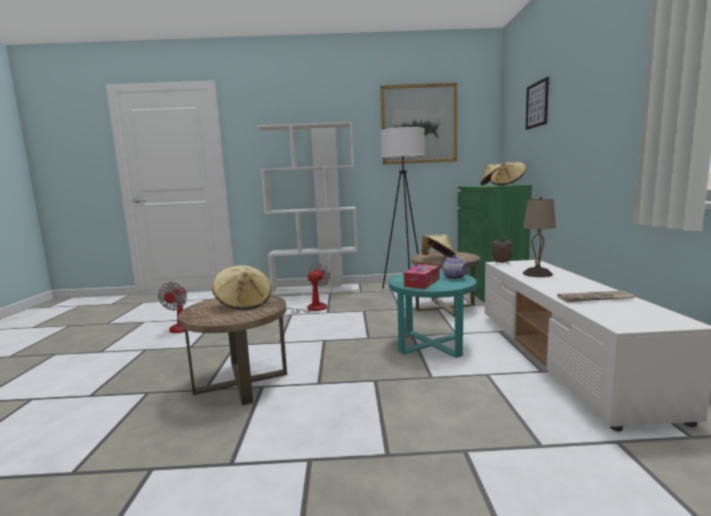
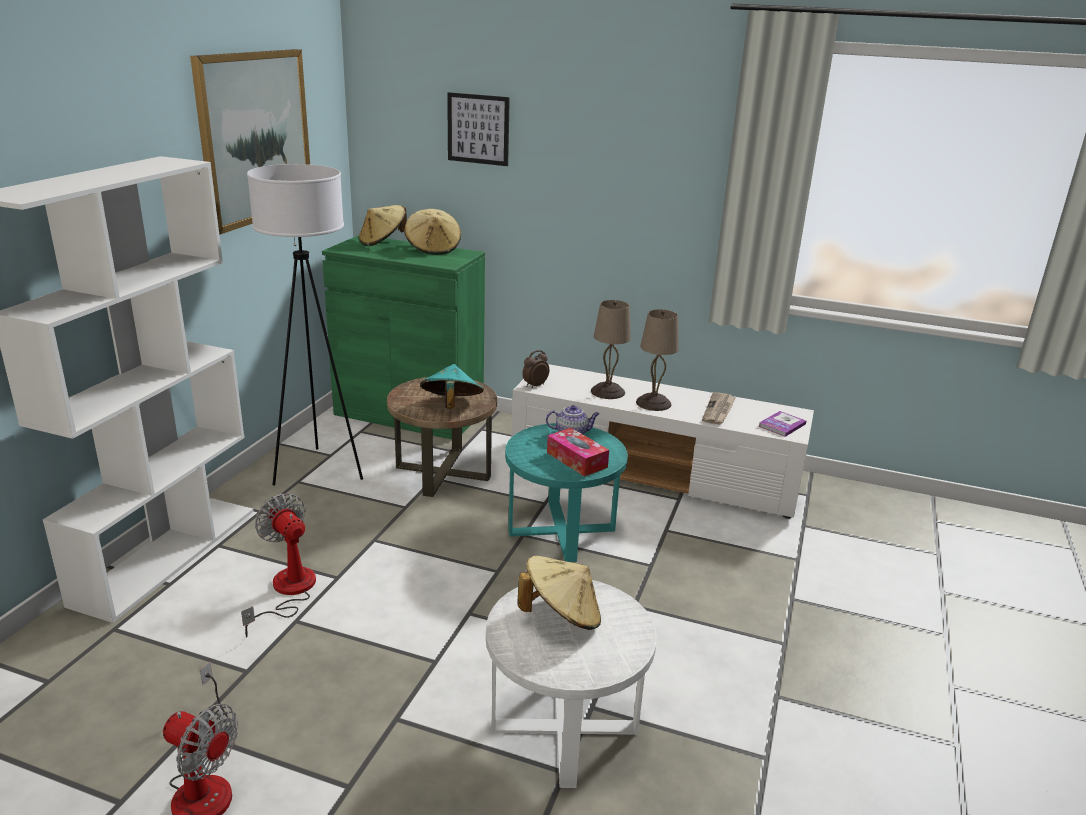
camera: 70 degrees left, 15 degrees up
brown side table [178,295,287,406] -> white side table [486,580,657,788]
beige hat [422,234,456,258] -> turquoise hat [420,364,484,409]
none -> beige table lamp [636,309,679,411]
none -> book [759,411,806,437]

